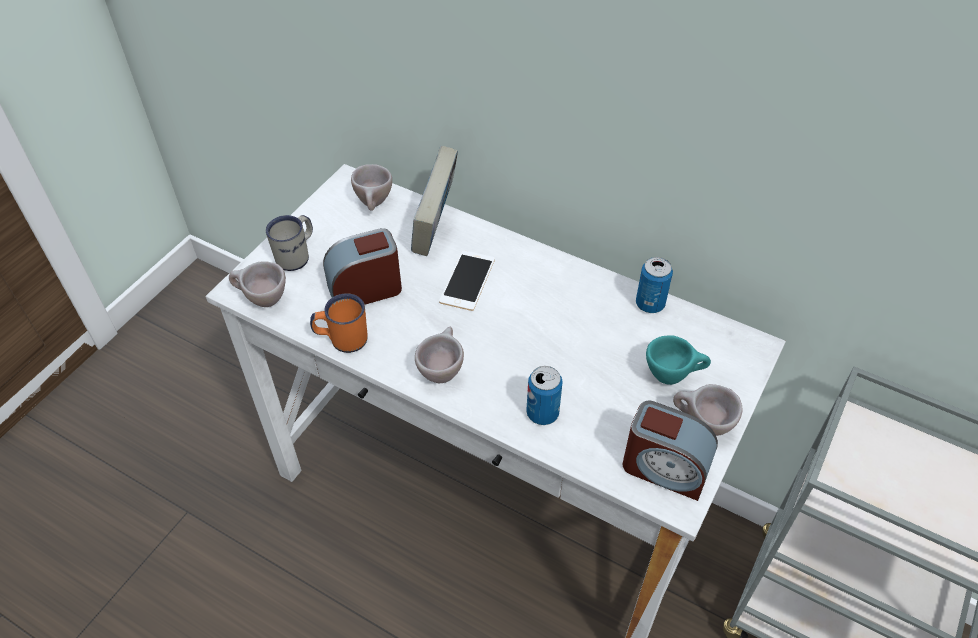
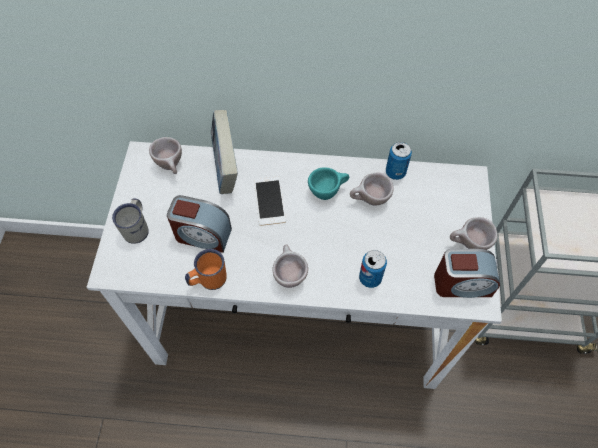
camera: 25 degrees left, 10 degrees up
beige cup [229,261,286,307] -> beige cup moved to [350,172,394,206]
alarm clock [323,228,402,304] -> alarm clock turned 120 degrees counterclockwise [167,195,232,253]
turquoise cup [646,335,711,385] -> turquoise cup moved to [308,167,349,200]

